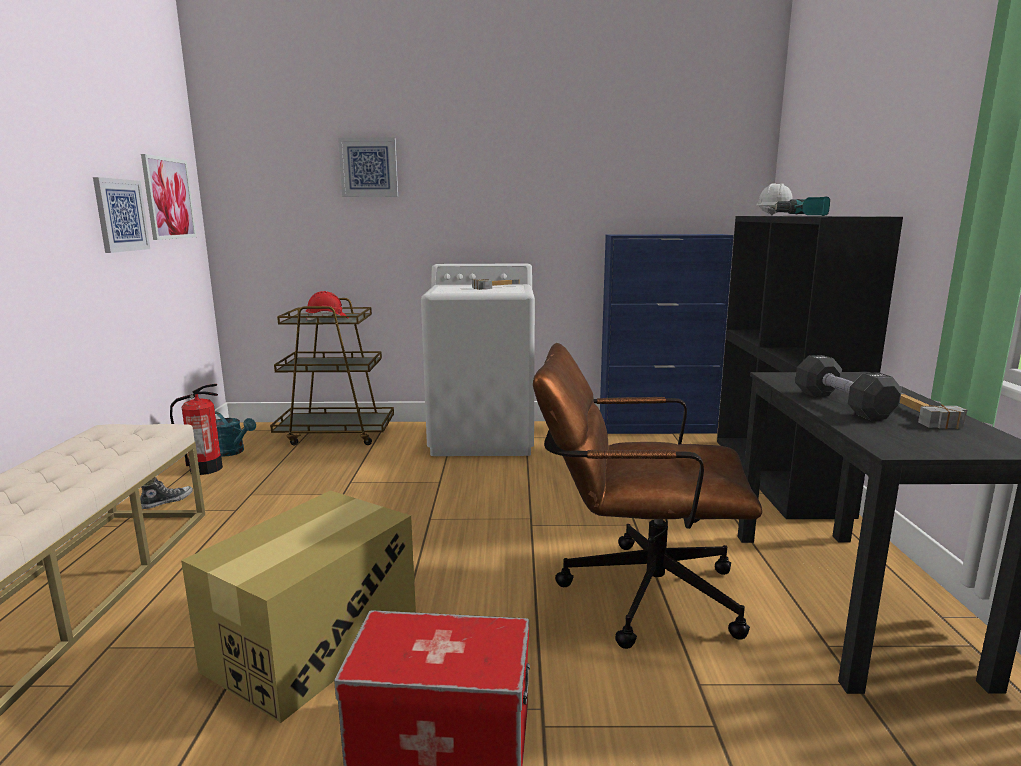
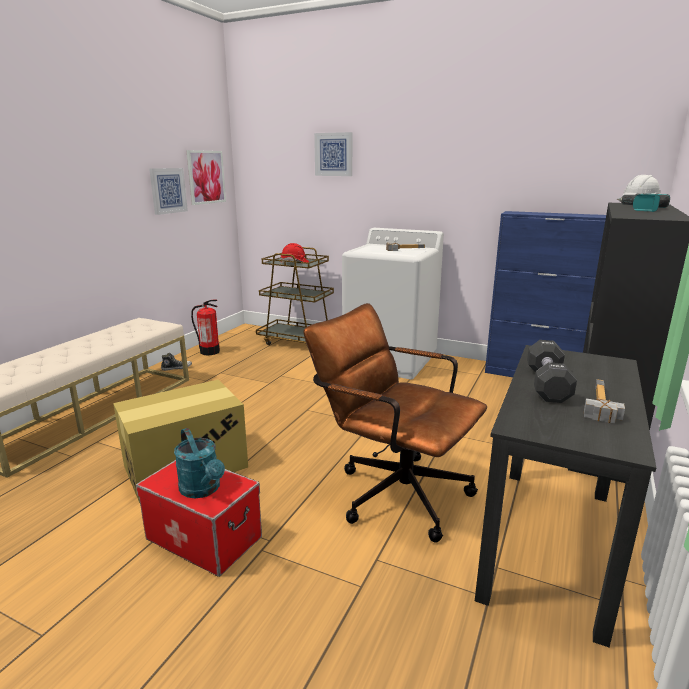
camera: 25 degrees right, 5 degrees up
turquoise watering can [215,411,256,457] -> turquoise watering can moved to [174,428,225,498]

